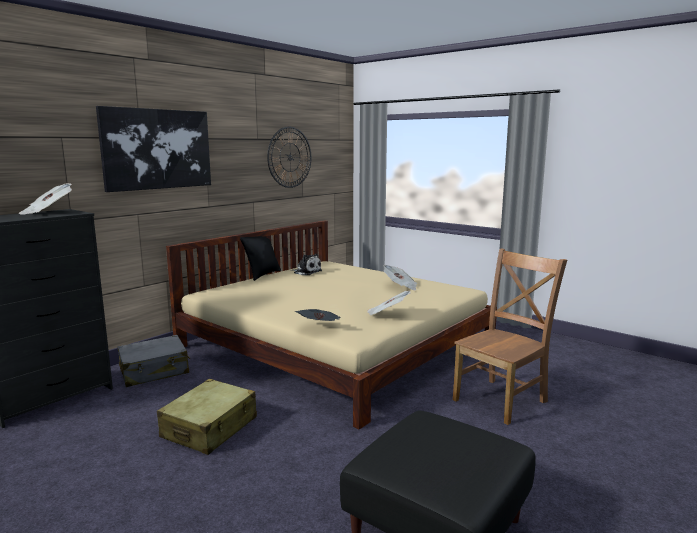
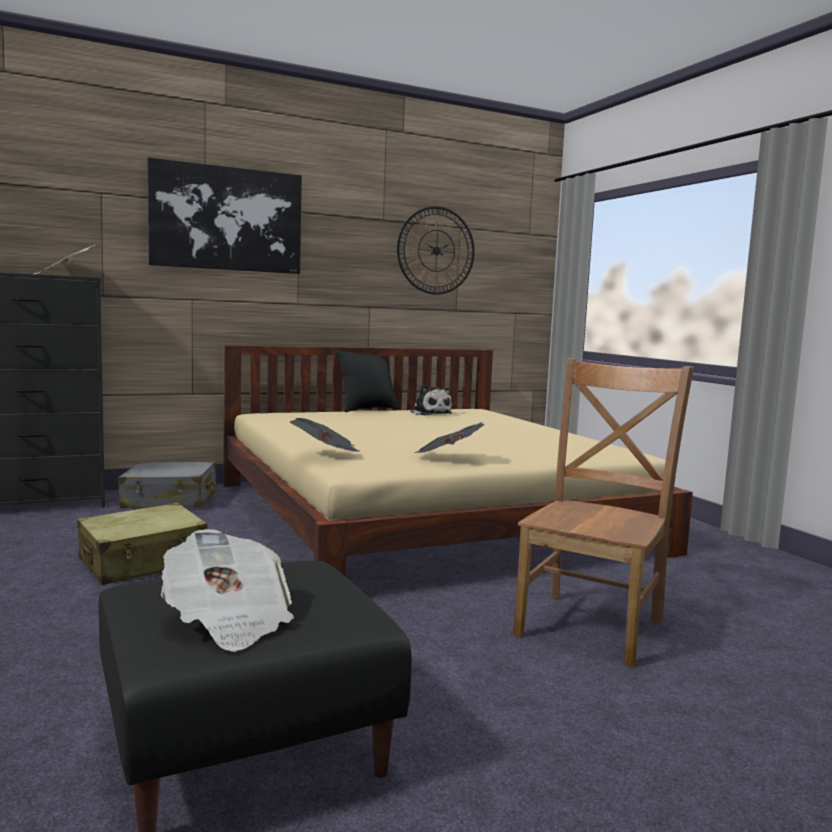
camera: 25 degrees right, 5 degrees down
newspaper [383,265,417,291] -> newspaper moved to [161,529,294,652]
brown chair [453,249,567,425] -> brown chair turned 45 degrees counterclockwise [513,358,694,667]

